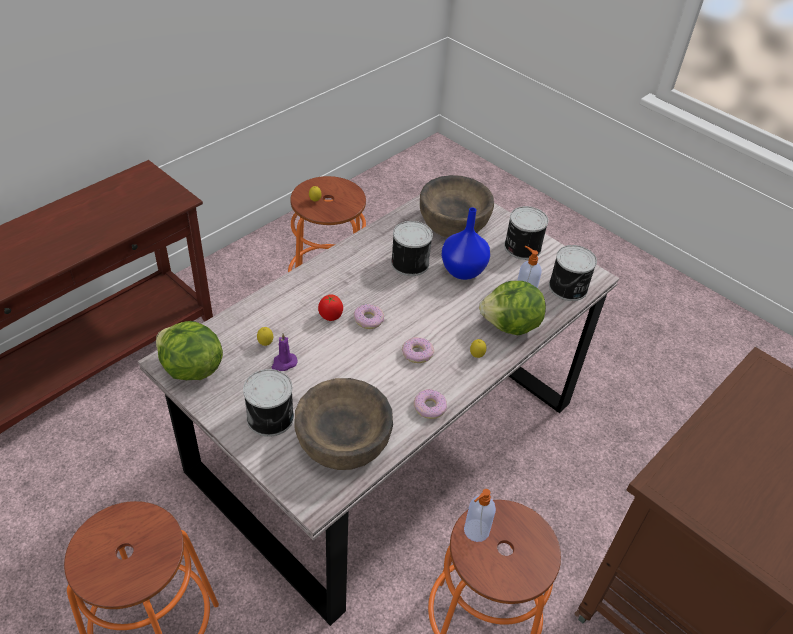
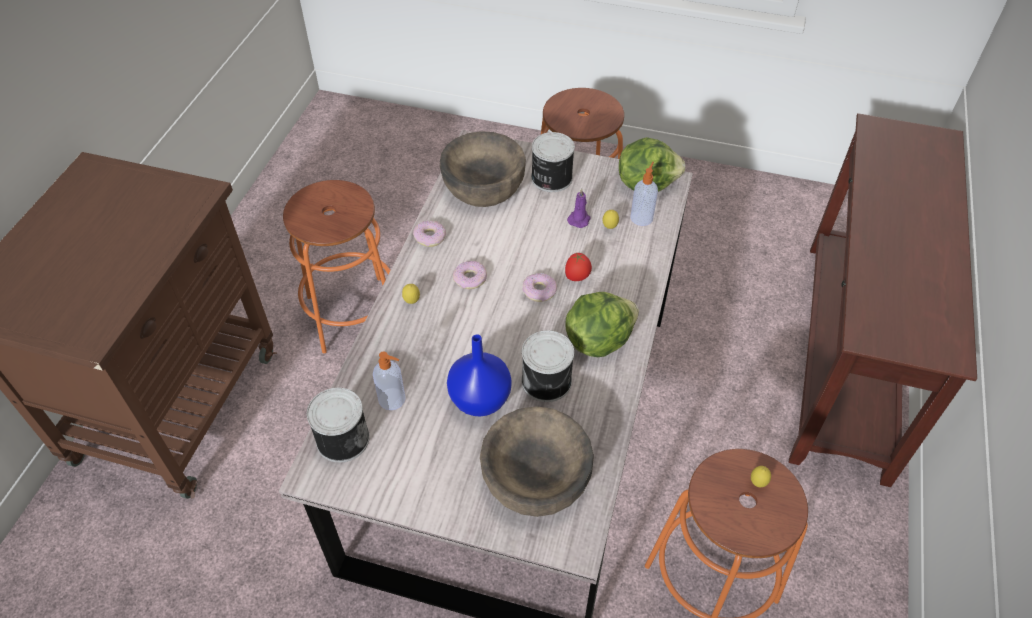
camera: 155 degrees right, 5 degrees up
soap dispenser [464,489,496,542] -> soap dispenser moved to [630,162,658,226]
lettuce [479,281,546,335] -> lettuce moved to [565,292,639,357]
can [504,206,548,260] -> none

